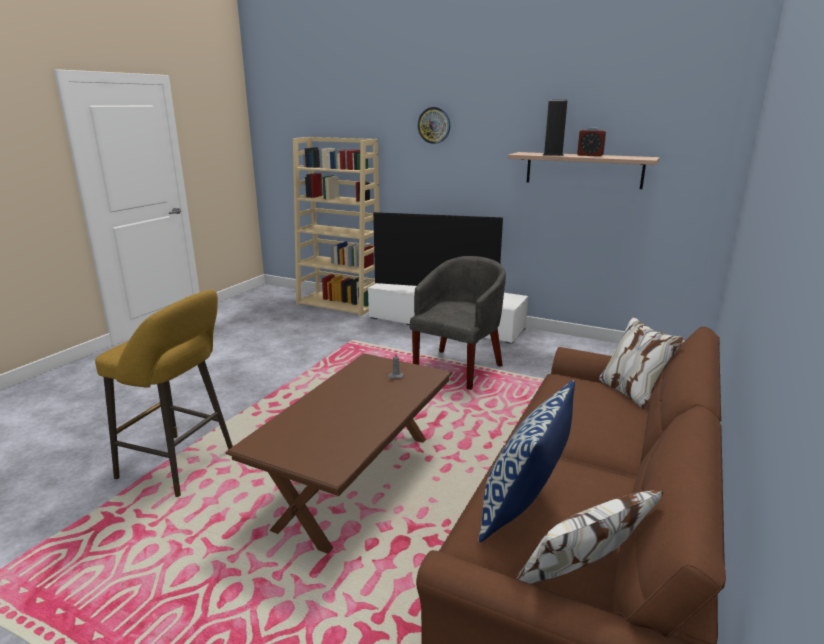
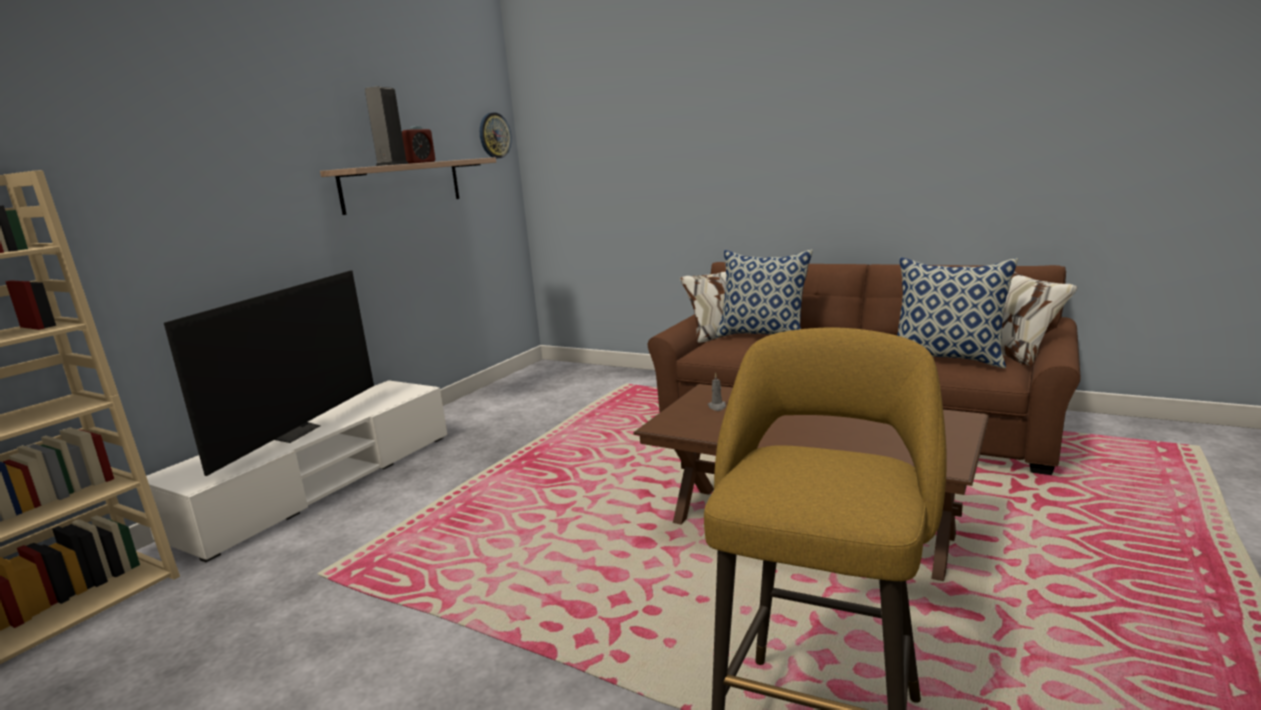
camera: 85 degrees left, 5 degrees down
grey armchair [410,256,506,390] -> none
wall clock [418,107,450,144] -> wall clock moved to [480,112,512,158]
none -> pillow [716,249,813,337]

